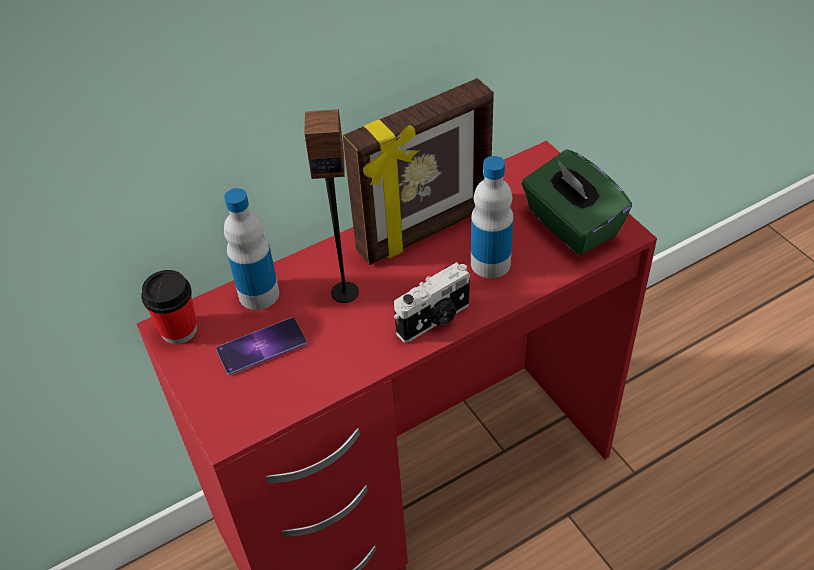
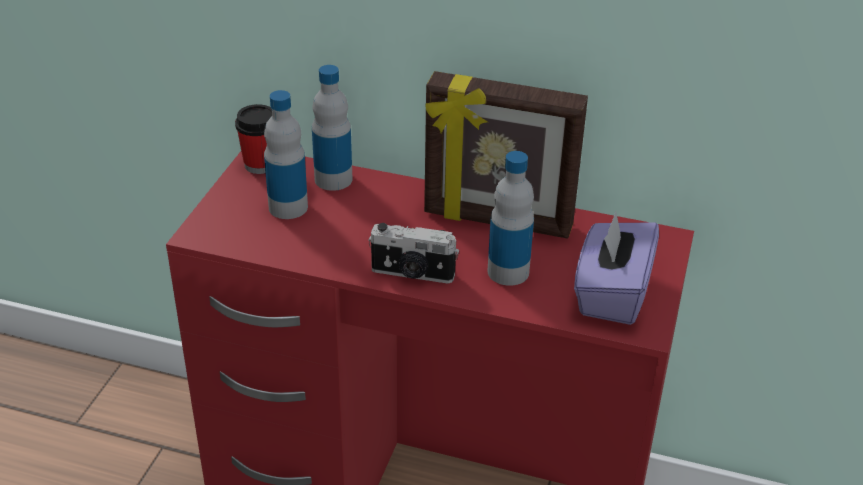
camera: 45 degrees right, 10 degrees down
phone [216,317,307,376] -> bottle [264,90,308,219]
speaker [304,109,359,303] -> none
green tissue box [522,149,632,255] -> purple tissue box [574,212,659,325]

